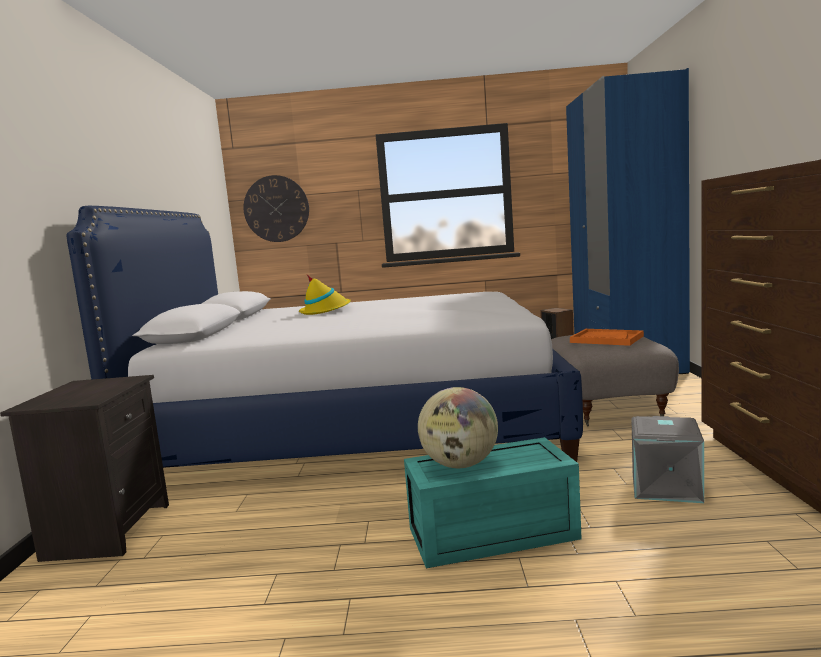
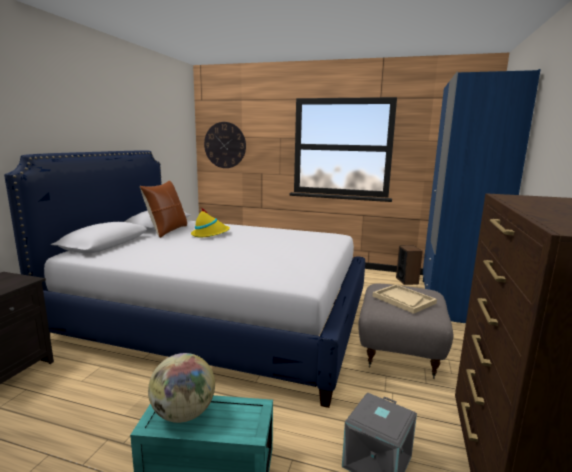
camera: 15 degrees right, 5 degrees up
orange tray [570,329,644,346] -> beige tray [373,284,437,314]
none -> brown pillow [140,180,187,238]

